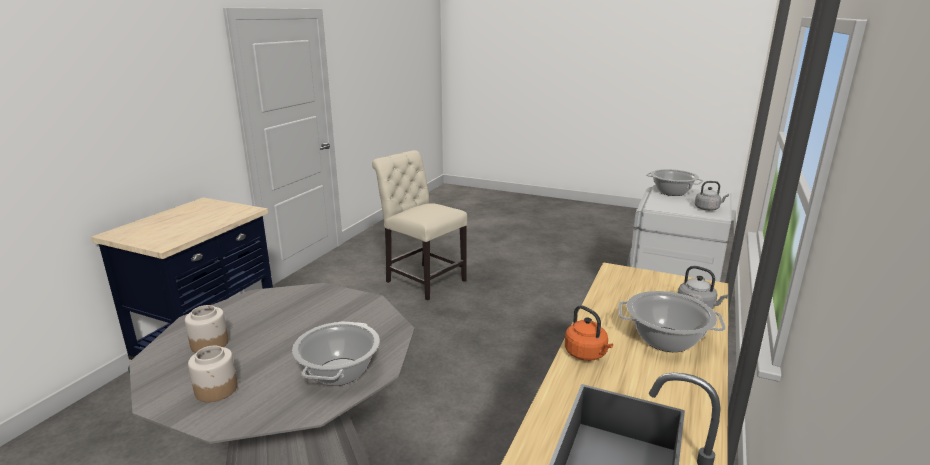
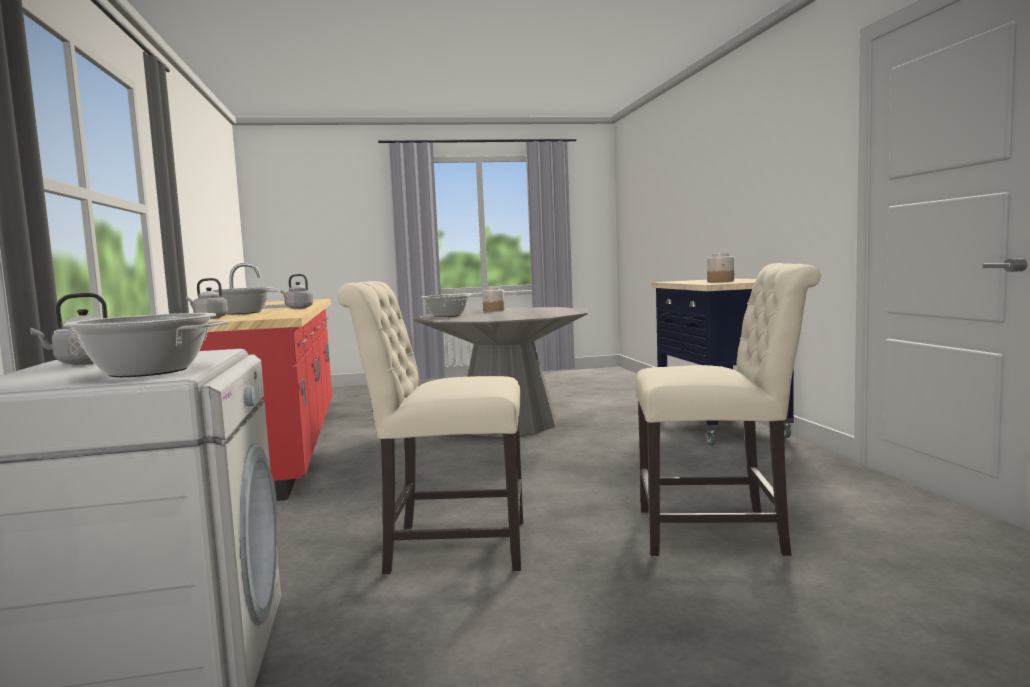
camera: 145 degrees right, 15 degrees down
jar [185,305,228,353] -> jar moved to [707,253,734,282]
orange kettle [565,305,613,361] -> grey kettle [280,274,313,309]
none -> beige chair [337,281,523,575]

